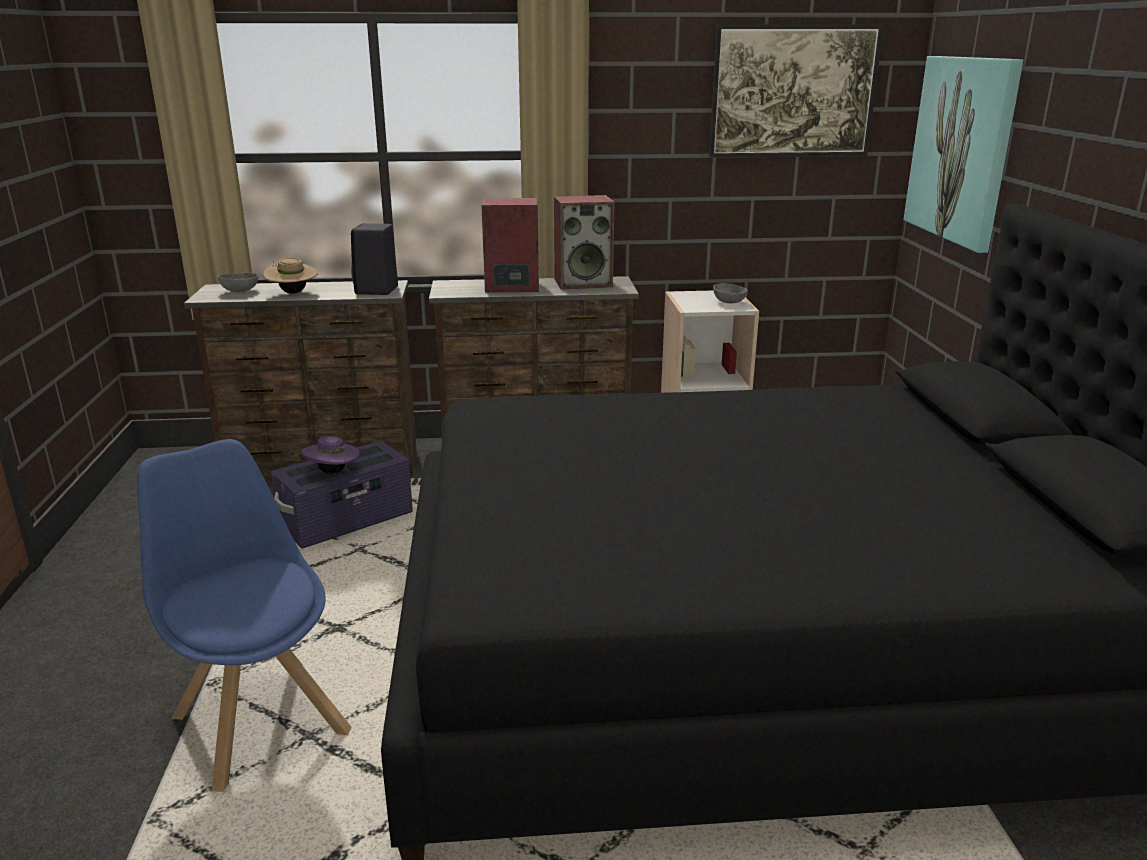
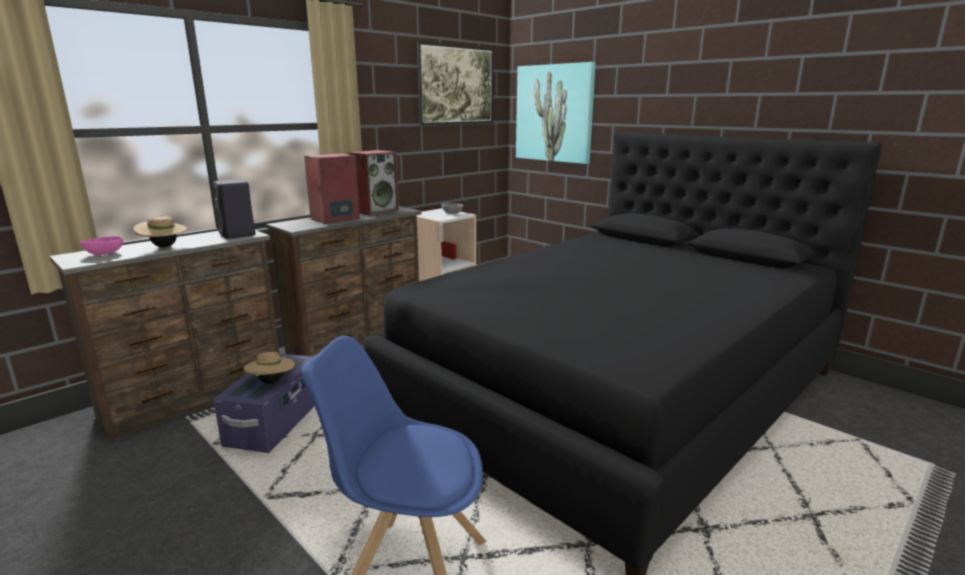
camera: 40 degrees left, 5 degrees down
grey bowl [218,273,258,292] -> pink bowl [80,236,123,255]
purple hat [301,436,360,474] -> beige hat [244,352,295,384]

